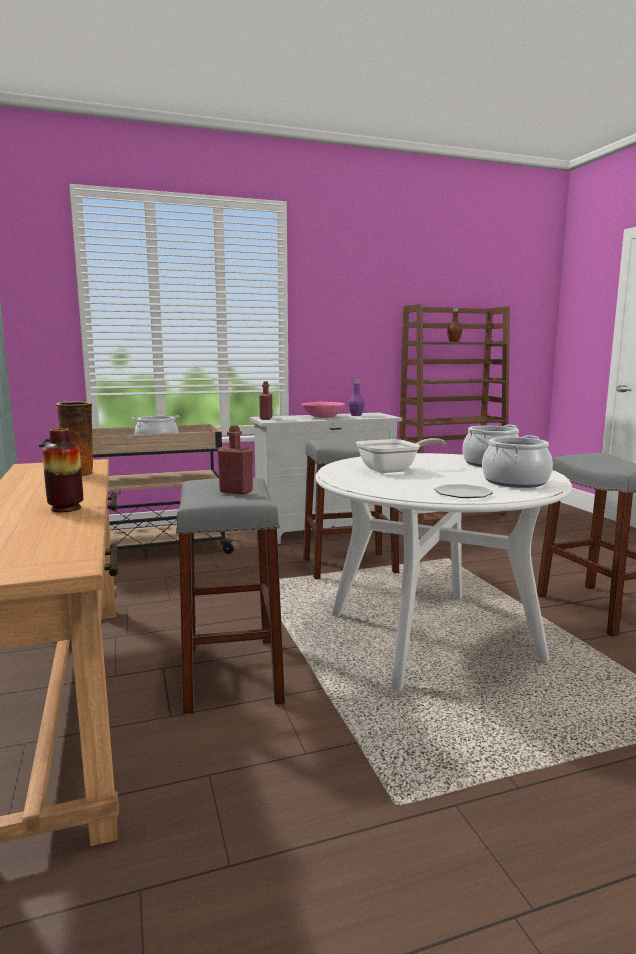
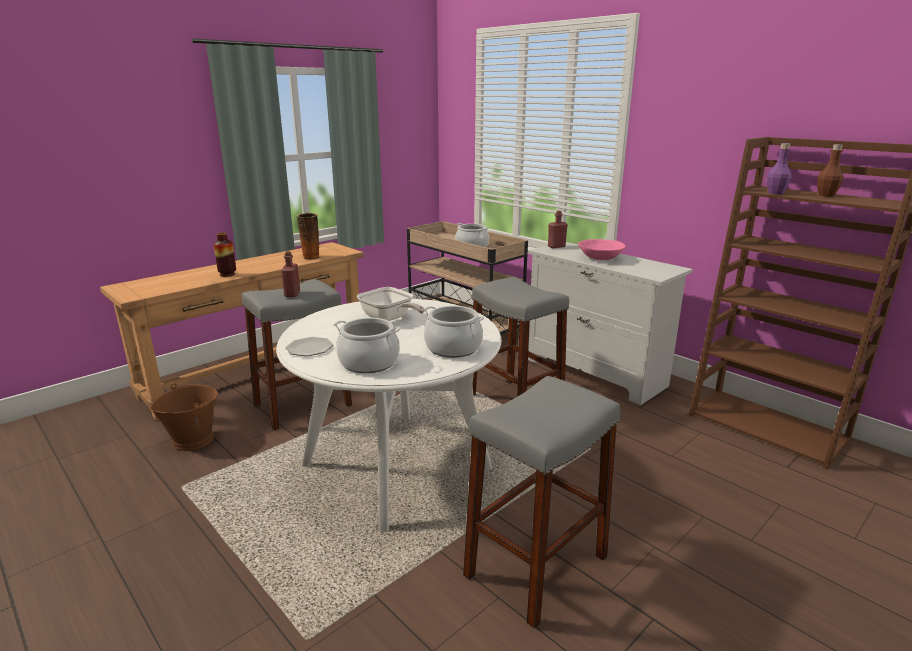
camera: 65 degrees right, 10 degrees up
purple bottle [348,380,364,416] -> purple bottle moved to [767,143,792,194]
none -> brown bucket [149,383,218,451]

